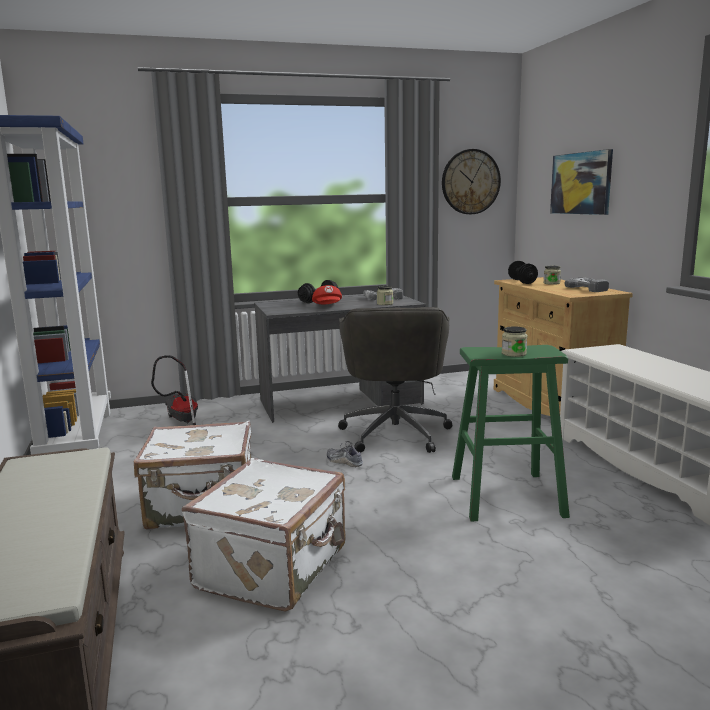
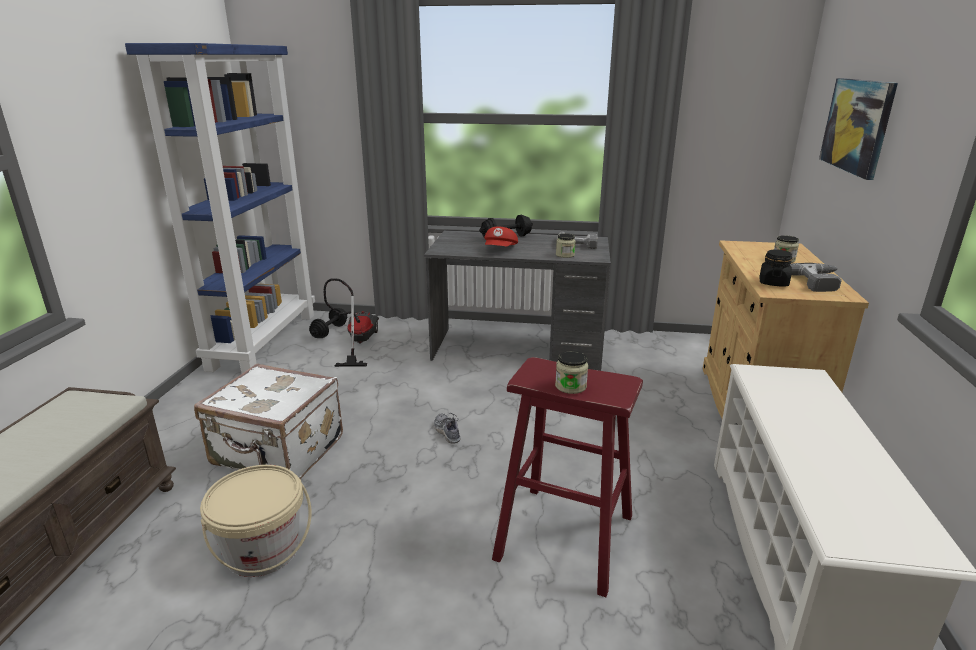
camera: 25 degrees right, 10 degrees up
white suitcase [182,458,345,612] -> beige bucket [200,465,312,577]
grey office chair [338,307,452,453] -> none
wall clock [442,149,501,214] -> none
green stool [452,345,570,521] -> red stool [492,357,643,597]
black dumbbell [508,261,538,284] -> black dumbbell moved to [309,308,347,338]
none -> black jar [760,250,793,287]

